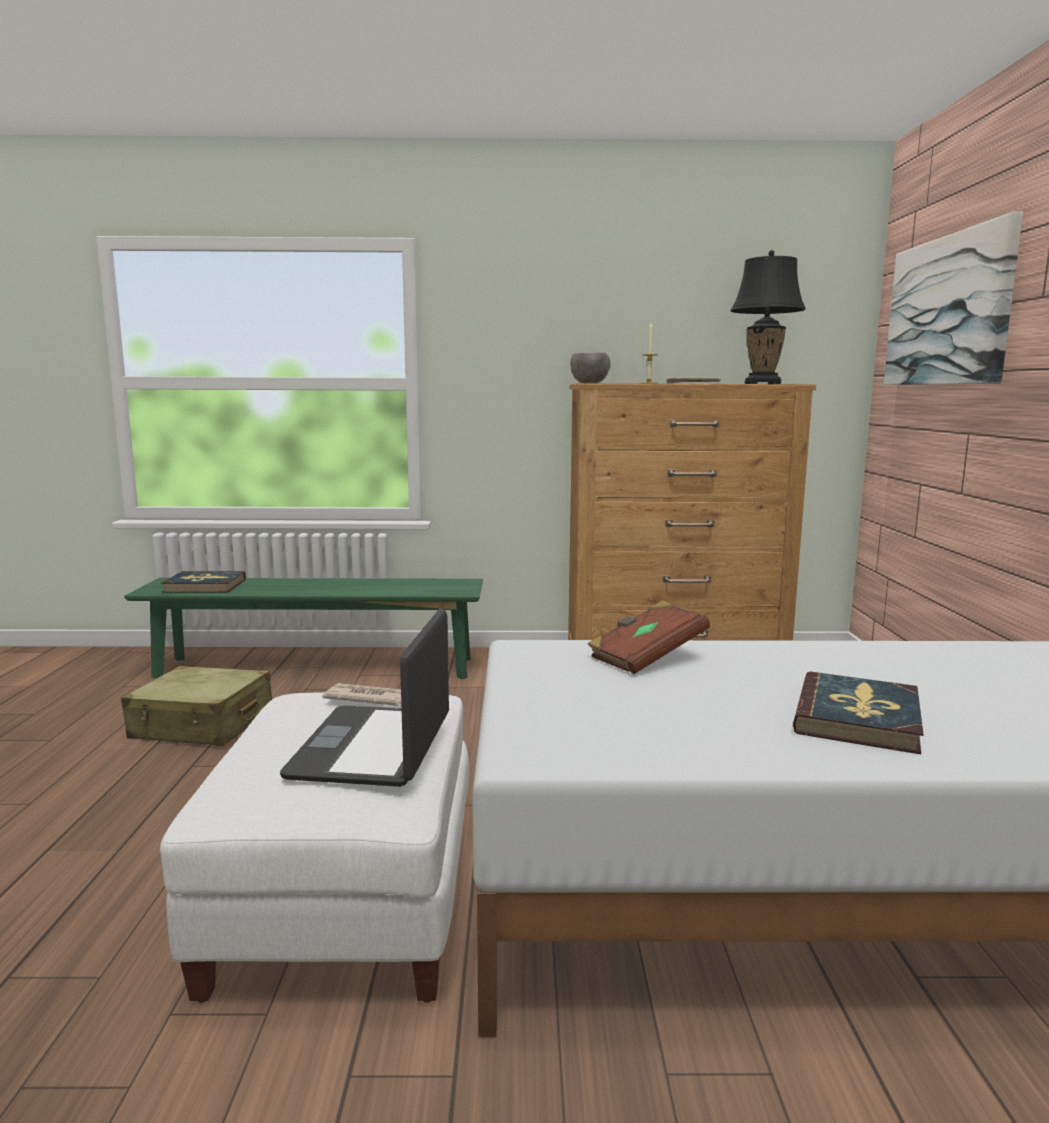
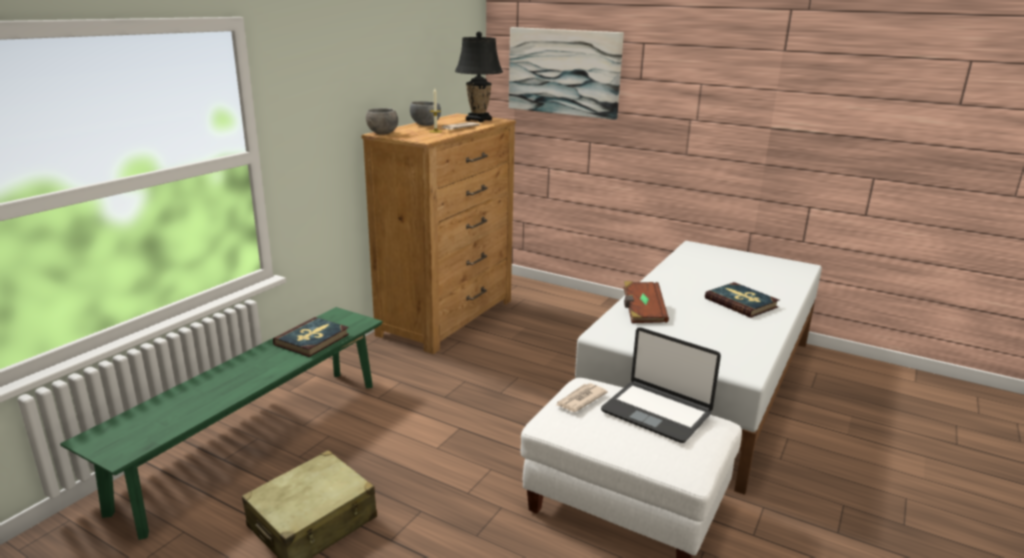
camera: 60 degrees left, 10 degrees up
book [161,571,246,593] -> book moved to [273,317,349,357]
none -> grey bowl [410,101,441,126]

